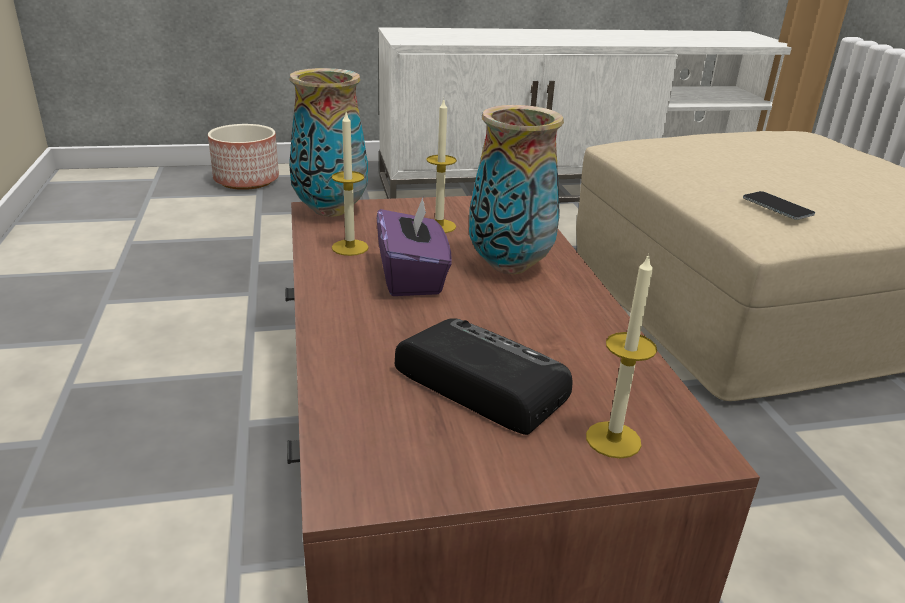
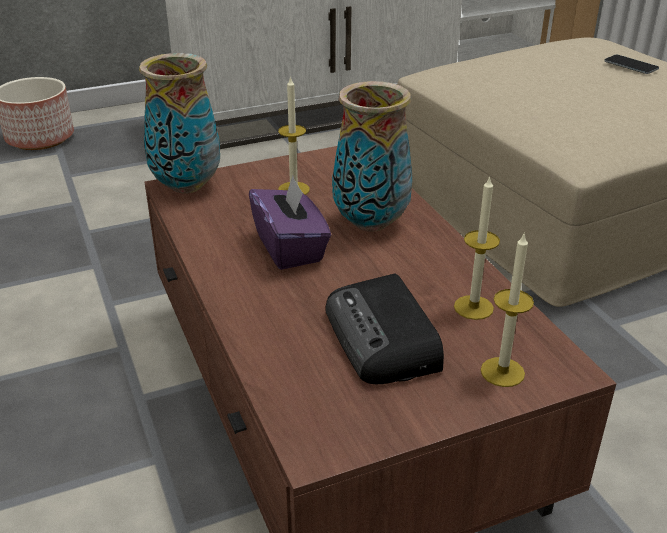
camera: 10 degrees left, 5 degrees up
candle [331,113,369,256] -> candle moved to [454,175,500,320]
radio [395,318,572,435] -> radio turned 135 degrees counterclockwise [325,273,444,384]
phone [743,191,815,220] -> phone moved to [604,55,659,74]

